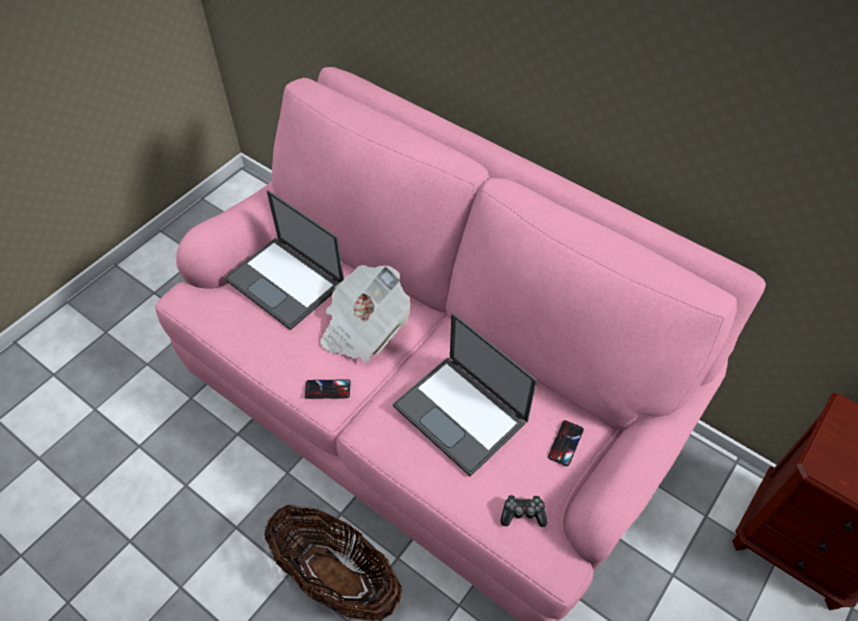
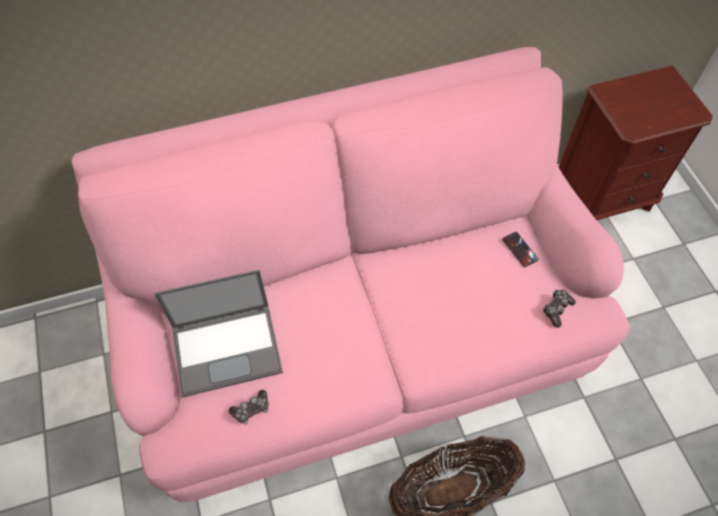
camera: 55 degrees left, 5 degrees up
phone [305,379,351,399] -> none
newspaper [320,265,410,362] -> none
laptop [393,313,537,477] -> none
none -> game controller [229,390,269,425]

